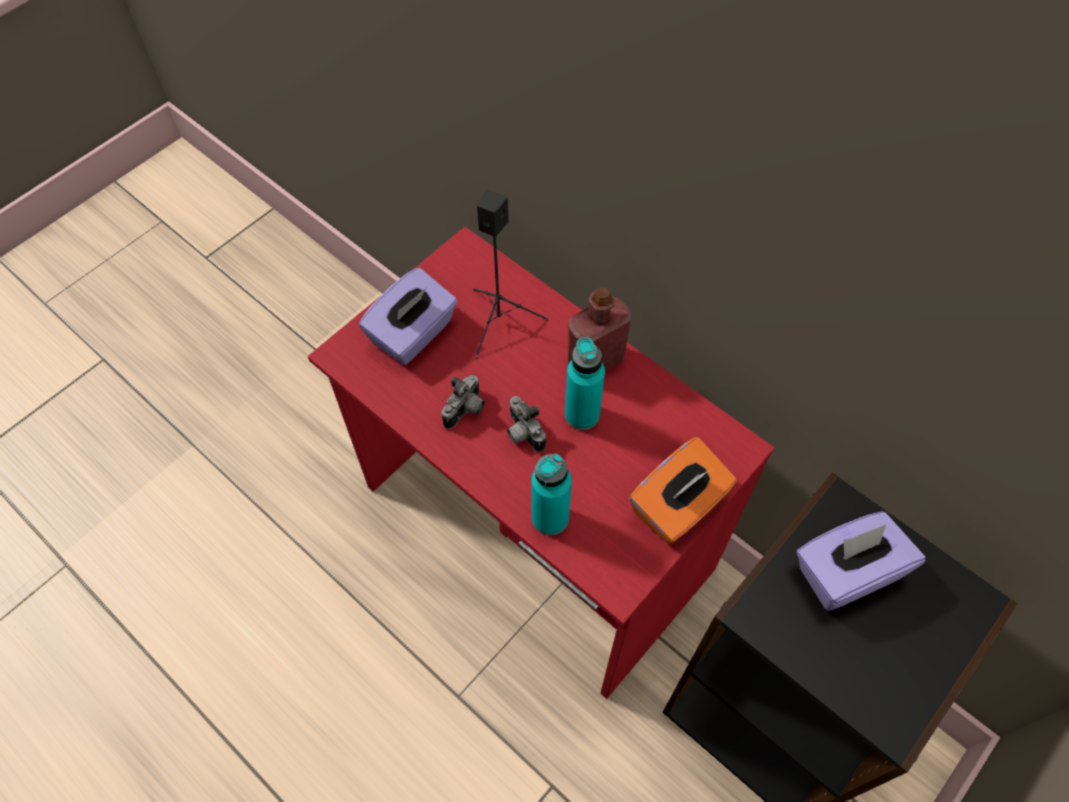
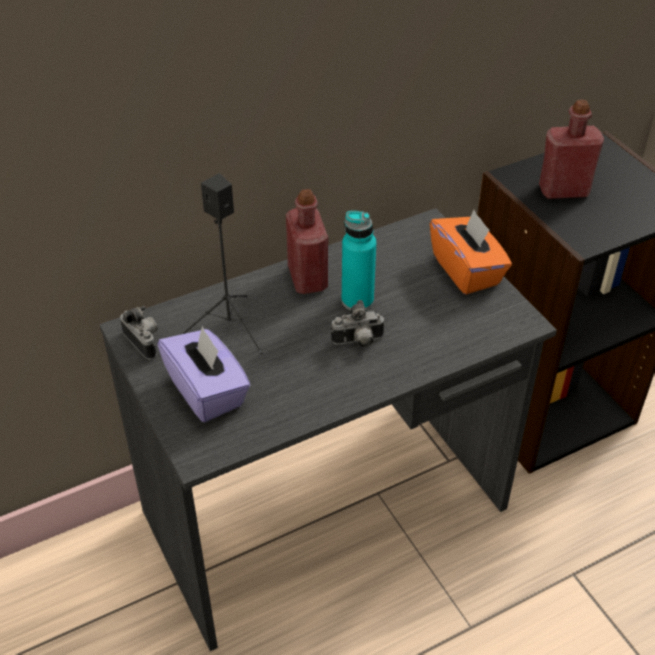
camera: 70 degrees left, 15 degrees down
red desk [308,227,775,699] -> grey desk [99,208,557,651]
camera [441,375,485,429] -> camera moved to [120,306,158,360]
turquoise bottle [531,453,572,536] -> none
purple tissue box [797,511,925,611] -> red bottle [539,100,604,199]

